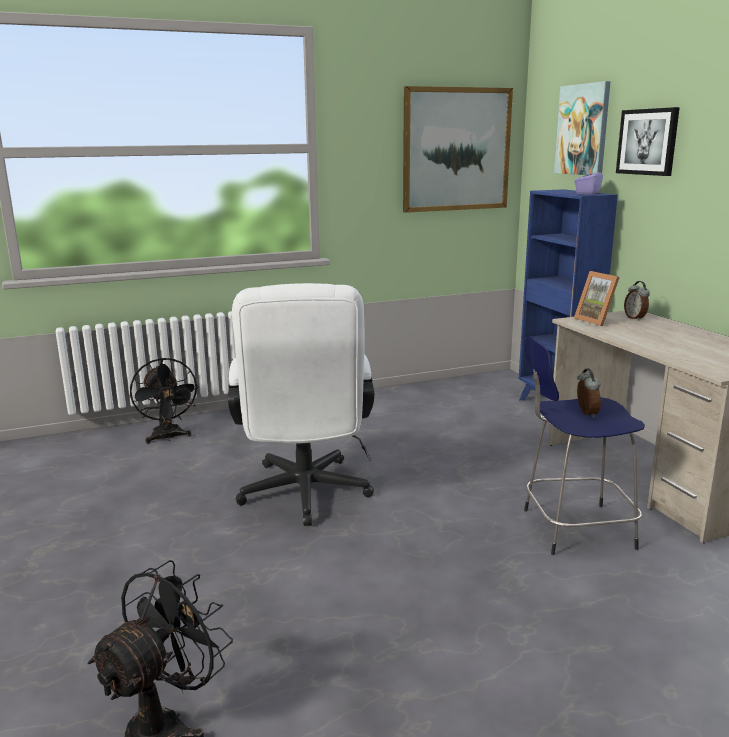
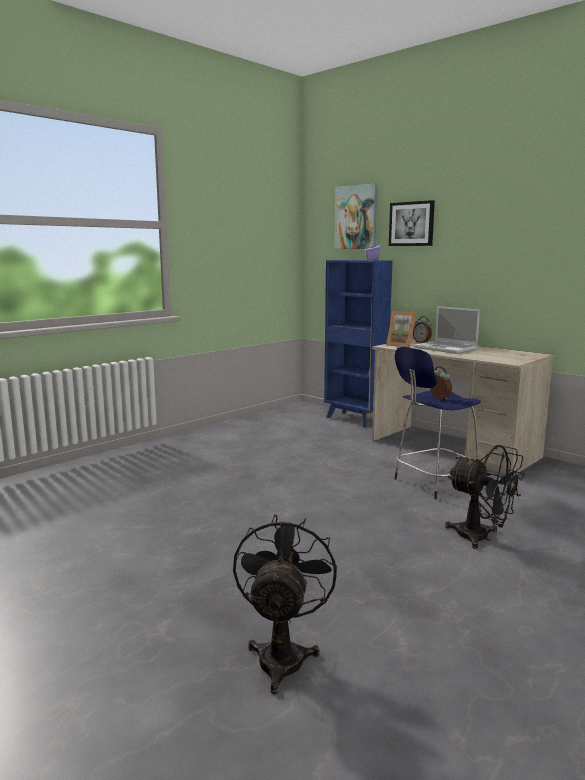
camera: 25 degrees left, 5 degrees down
black fan [130,358,199,444] -> black fan moved to [445,445,524,549]
white office chair [228,283,374,526] -> none
picture [403,86,513,213] -> none
none -> laptop [414,306,480,354]

